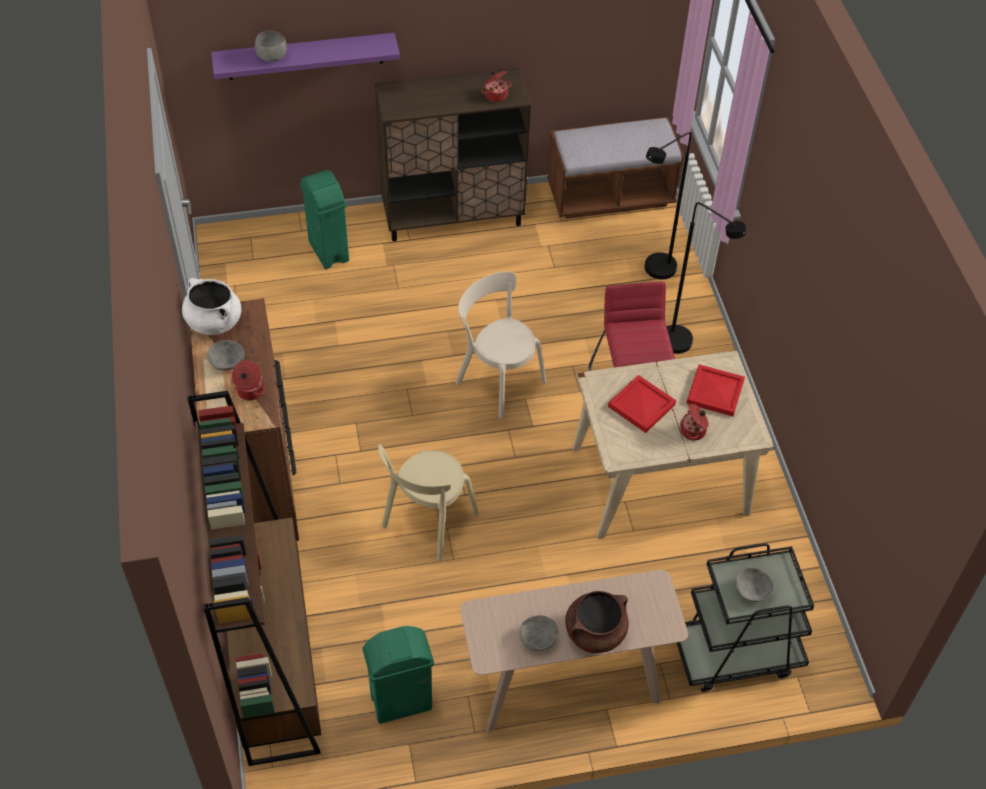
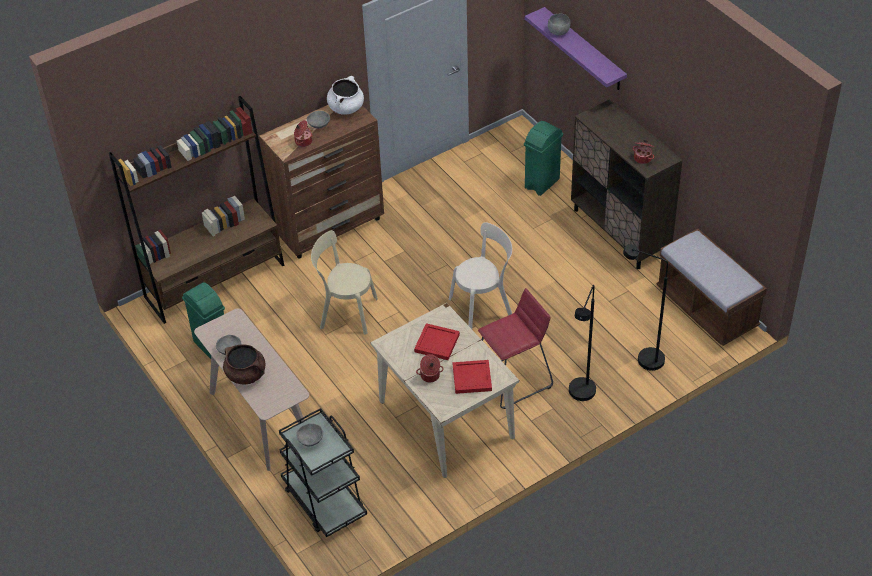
camera: 70 degrees right, 5 degrees down
beige chair [456,271,546,418] -> beige chair turned 45 degrees clockwise [449,222,512,329]

